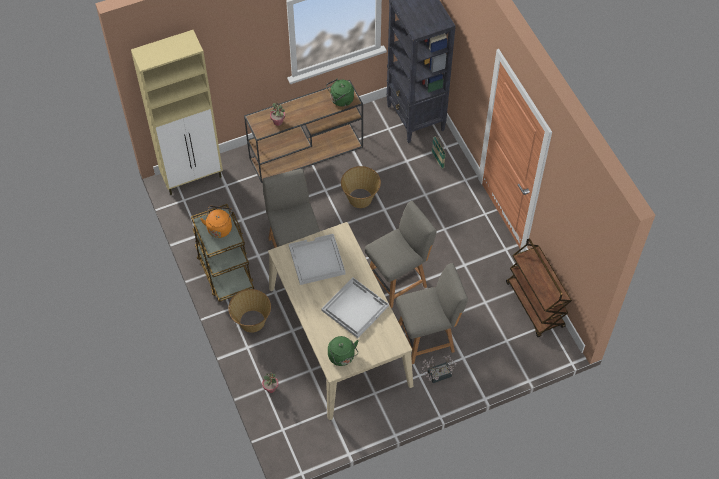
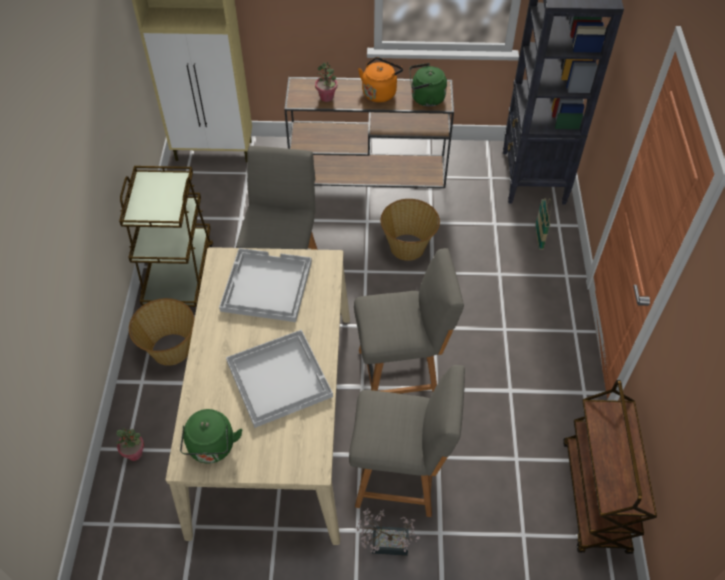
camera: 25 degrees right, 5 degrees down
orange kettle [200,206,232,238] -> orange kettle moved to [358,57,403,102]

